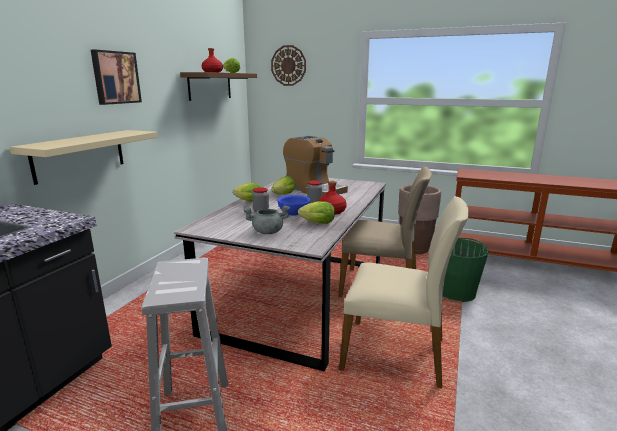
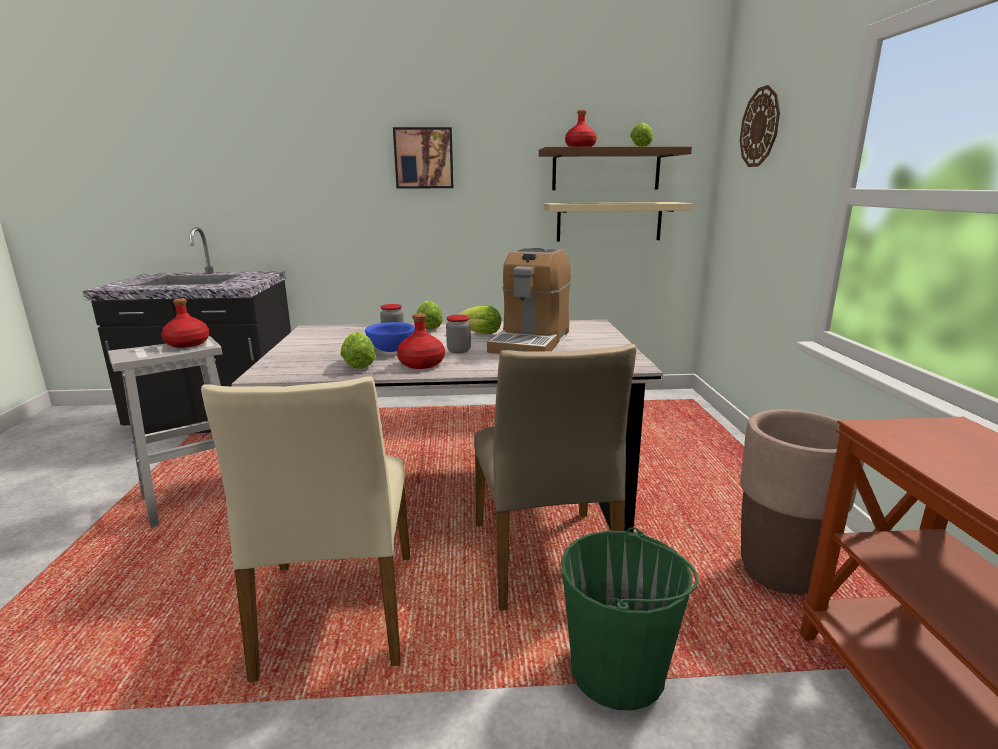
camera: 65 degrees right, 0 degrees up
beige shelf [10,130,158,185] -> beige shelf moved to [544,202,693,241]
grey cooking pot [243,205,290,234] -> none
none -> red bottle [161,298,209,348]

